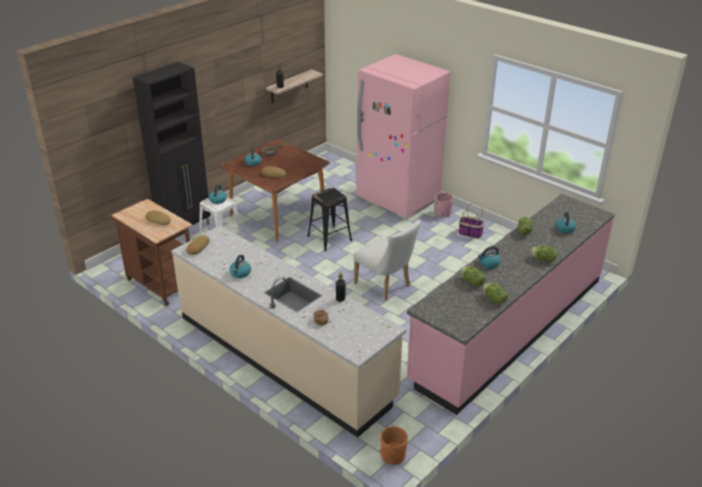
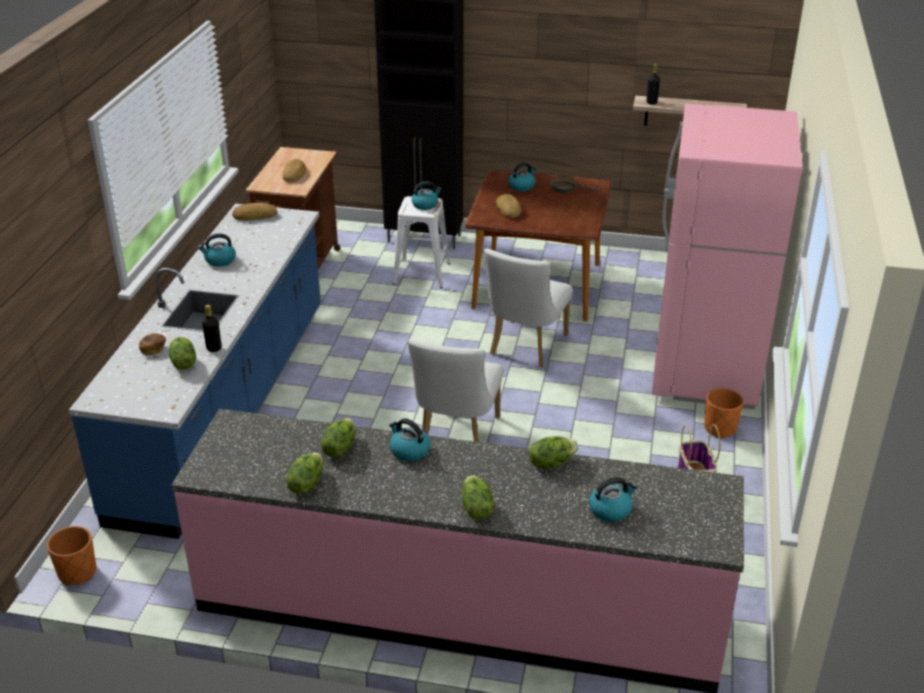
camera: 60 degrees right, 0 degrees up
beige counter [171,225,406,437] -> blue counter [69,204,321,539]
black stool [307,188,352,251] -> white chair [484,249,573,367]
pink planter [435,193,453,217] -> orange planter [704,388,744,438]
none -> lettuce [169,337,196,370]

